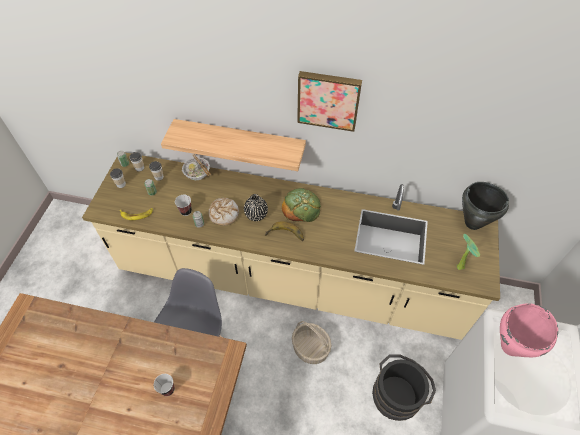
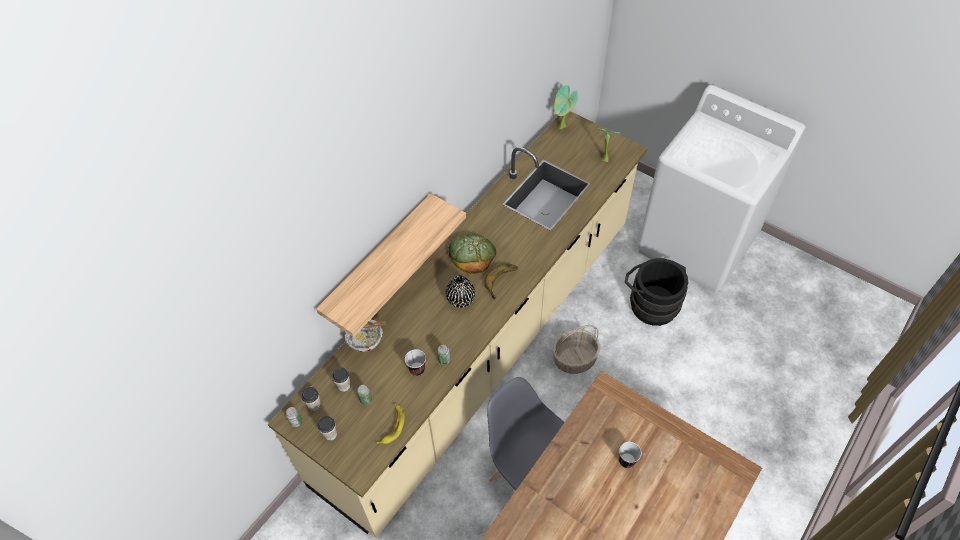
camera: 65 degrees left, 0 degrees up
bread [208,198,239,226] -> none
picture [297,71,362,132] -> none
black cooking pot [462,182,509,230] -> potted plant [554,85,578,129]
pink cooking pot [500,303,558,357] -> none

